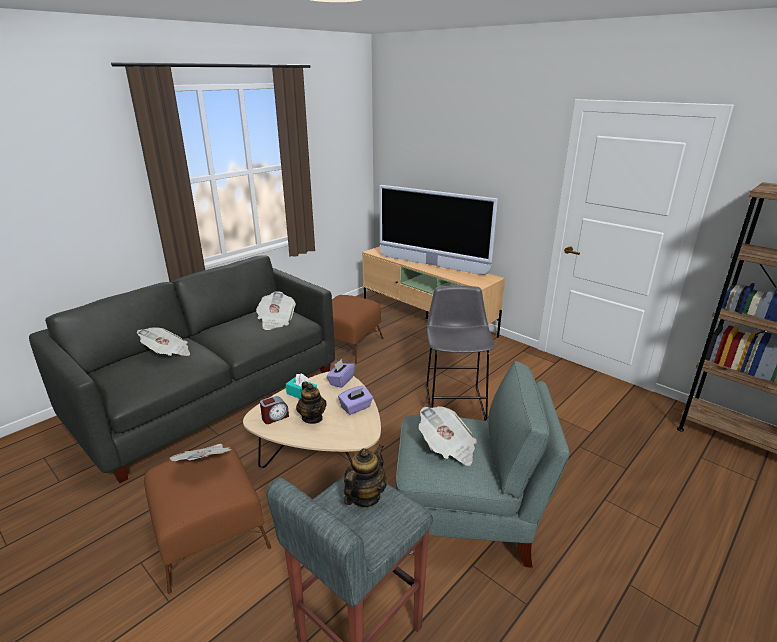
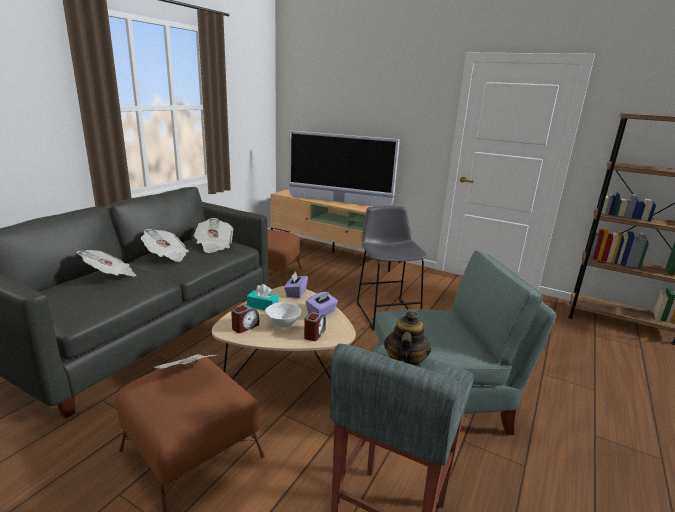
camera: 15 degrees left, 5 degrees down
teapot [296,382,327,424] -> white bowl [265,302,301,327]
newspaper [419,406,477,466] -> newspaper moved to [141,229,189,262]
none -> alarm clock [304,312,326,341]

